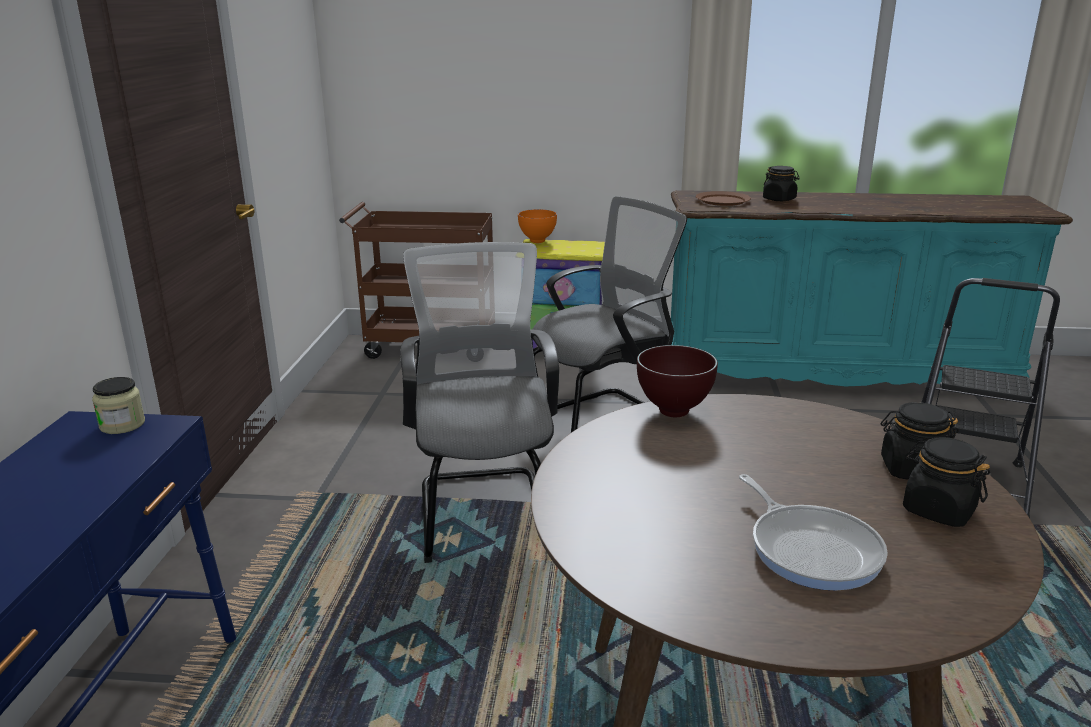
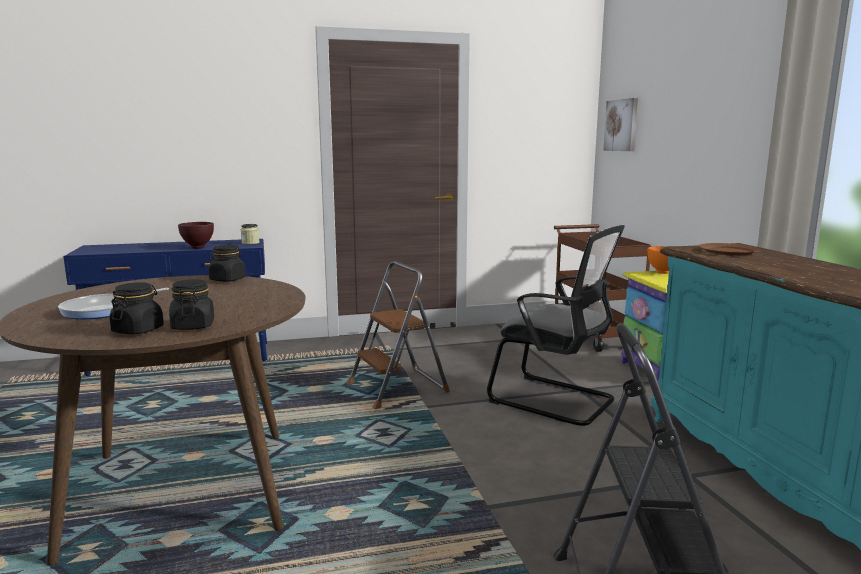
camera: 70 degrees right, 10 degrees down
chair [400,242,559,563] -> brown step ladder [346,261,450,409]
brown bowl [637,345,718,417] -> brown bowl moved to [178,222,214,249]
black jar [763,166,800,201] -> black jar moved to [208,245,246,282]
none -> picture [604,98,638,151]

